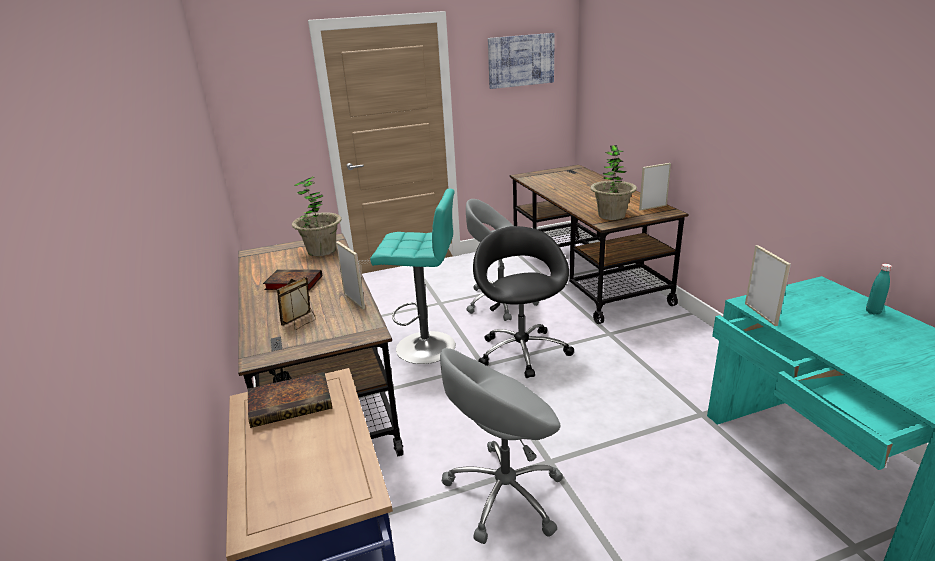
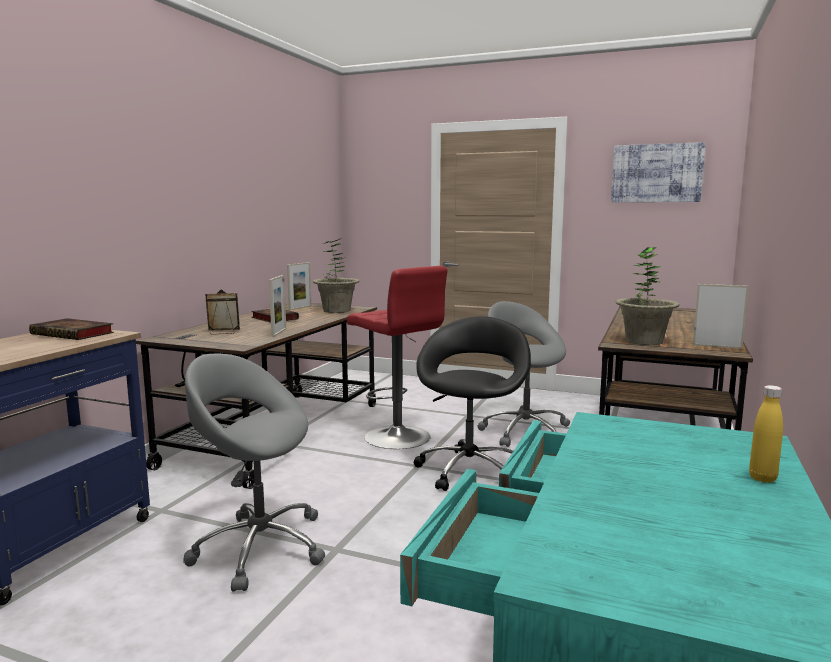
camera: 40 degrees right, 15 degrees down
turquoise stool [370,189,456,364] -> red stool [347,266,448,449]
picture frame [745,245,791,326] -> picture frame moved to [287,262,312,310]
turquoise bottle [866,264,892,315] -> yellow bottle [749,385,783,483]

